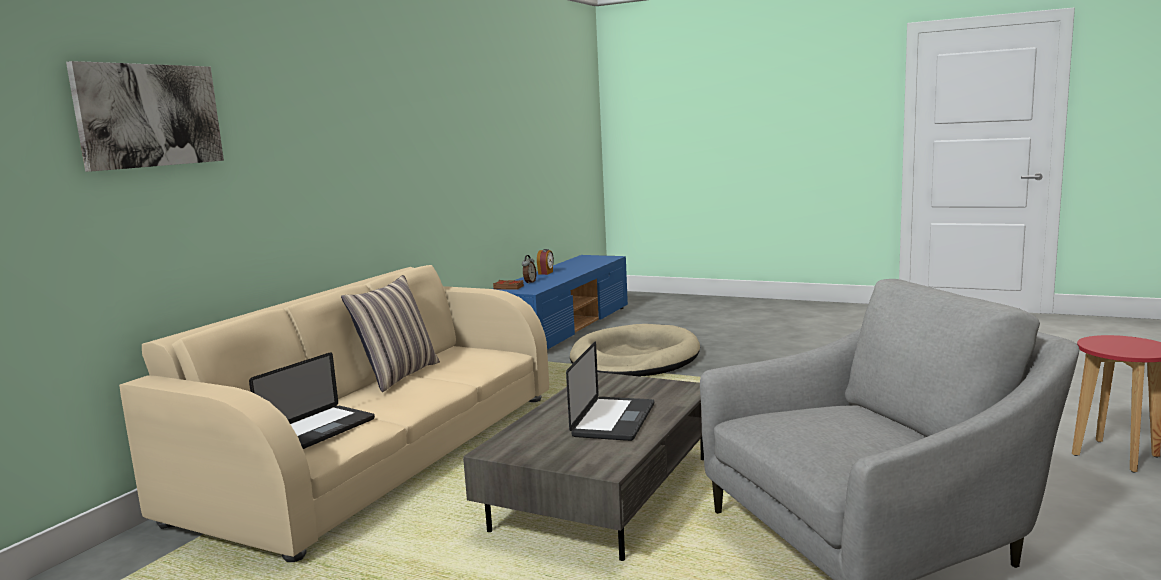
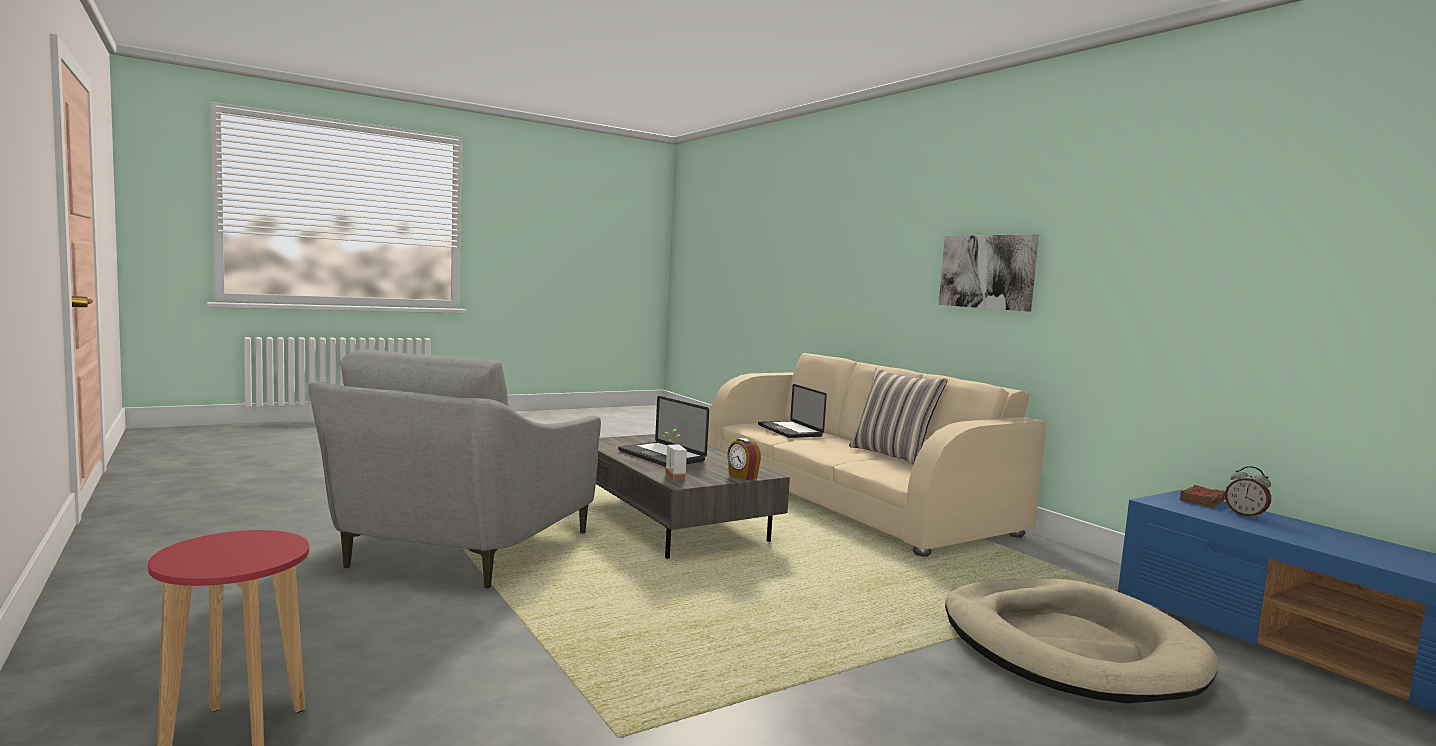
camera: 120 degrees right, 5 degrees down
picture [66,61,224,172] -> picture moved to [939,234,1039,312]
alarm clock [537,249,554,275] -> alarm clock moved to [727,438,761,480]
none -> potted plant [663,429,687,481]

